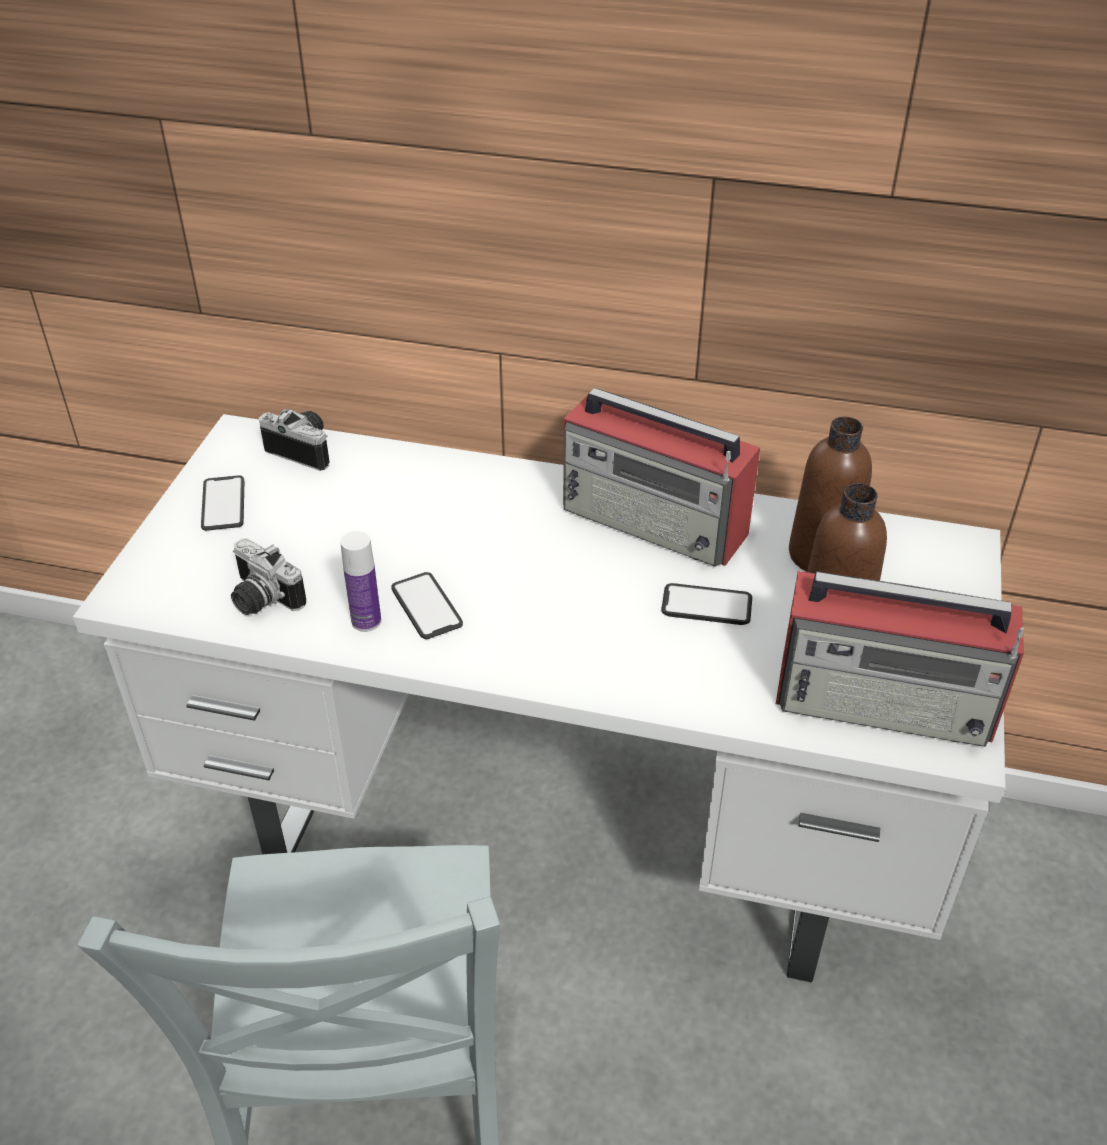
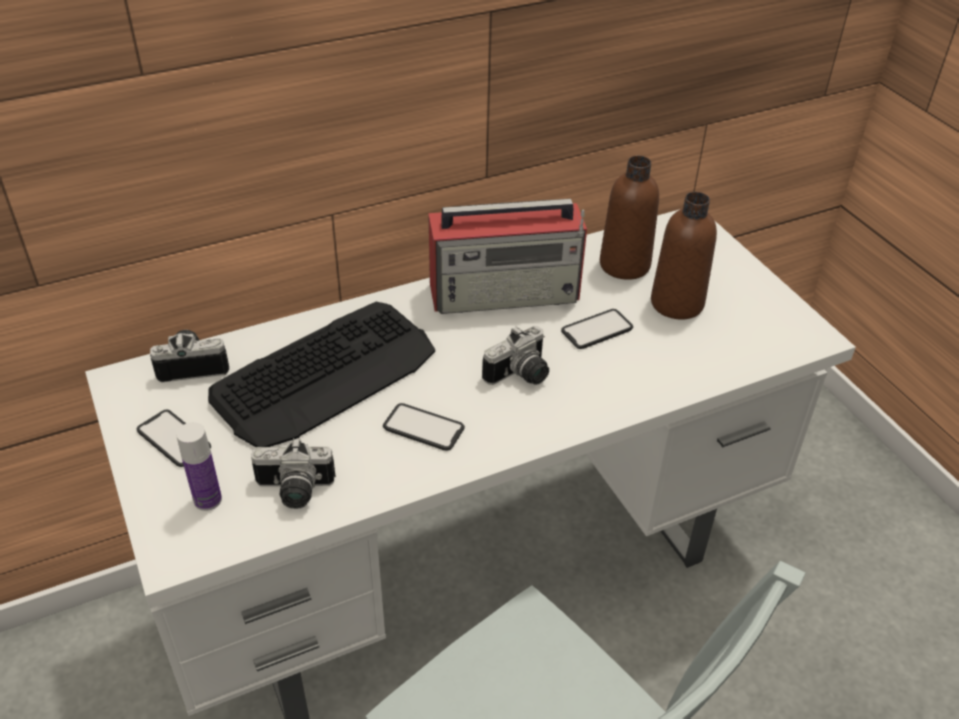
camera: 40 degrees left, 0 degrees up
bottle [340,531,381,632] -> bottle moved to [176,422,222,511]
radio [776,571,1024,747] -> none
none -> keyboard [208,302,435,447]
none -> camera [482,326,549,385]

